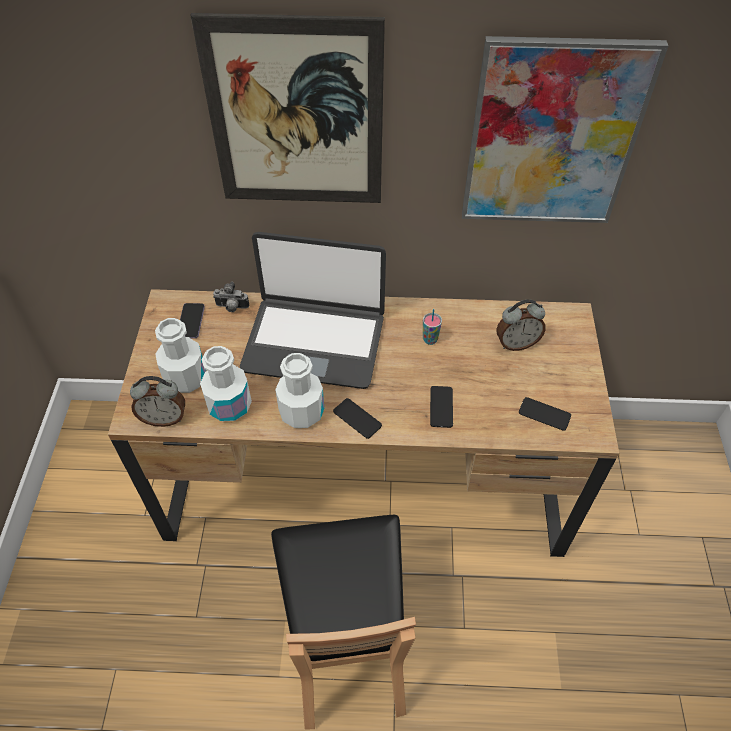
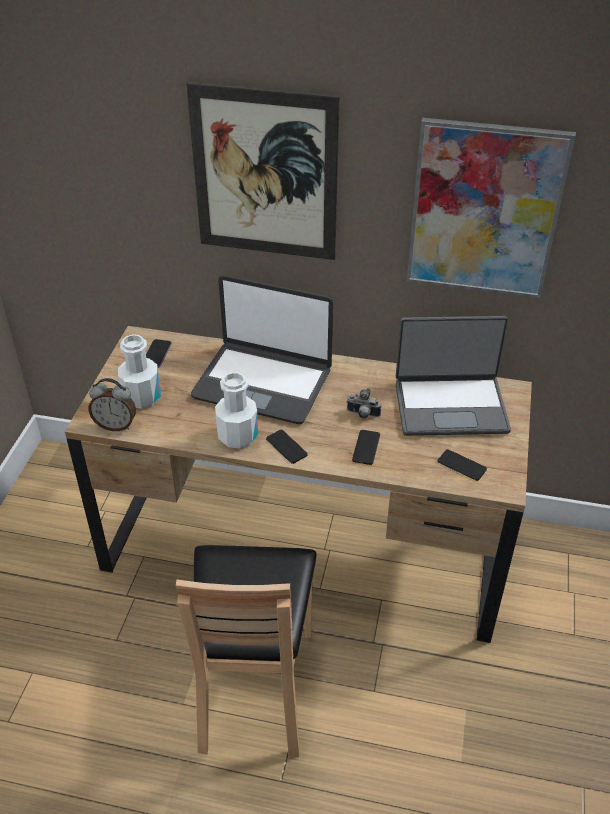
camera: 10 degrees right, 10 degrees down
white bottle [200,346,252,421] -> none
camera [213,281,249,312] -> camera moved to [347,388,381,419]
cup [423,309,442,345] -> none
alarm clock [496,299,546,351] -> laptop [396,316,511,436]

